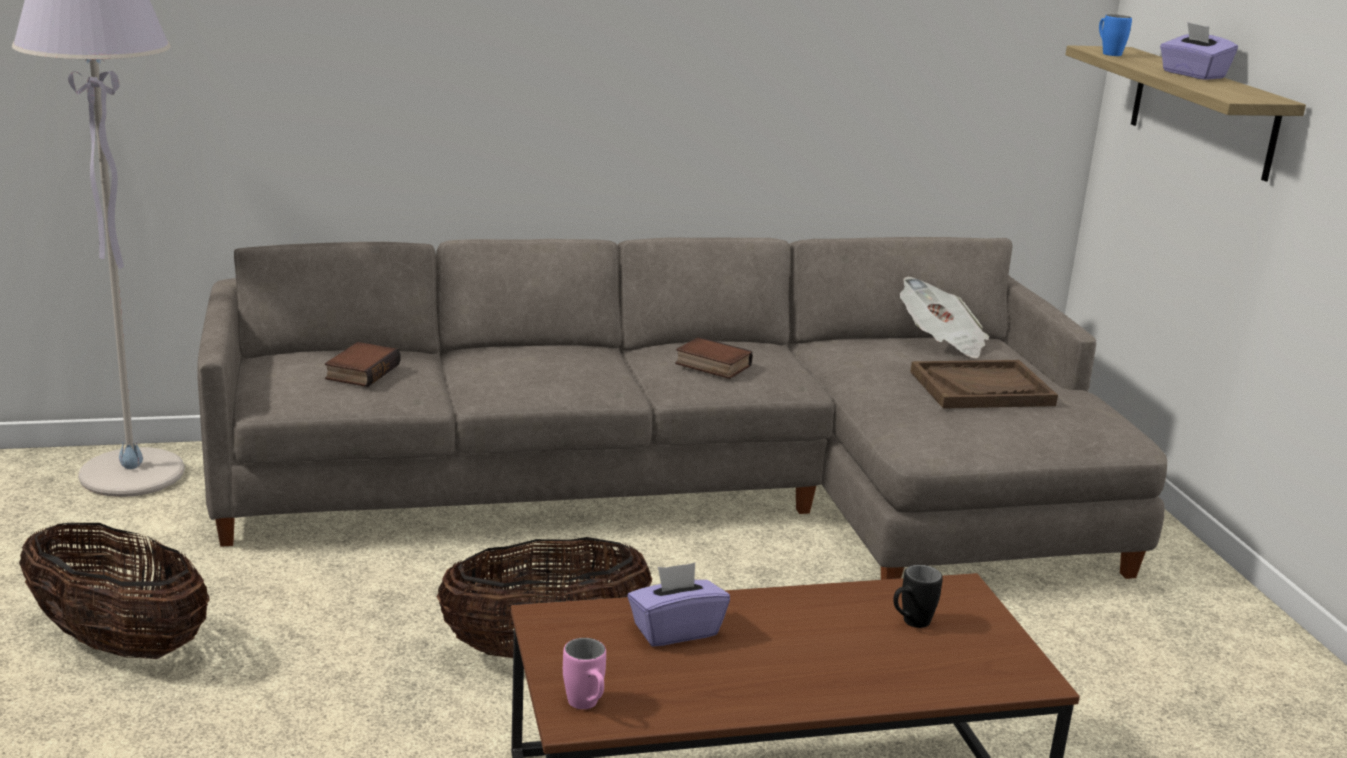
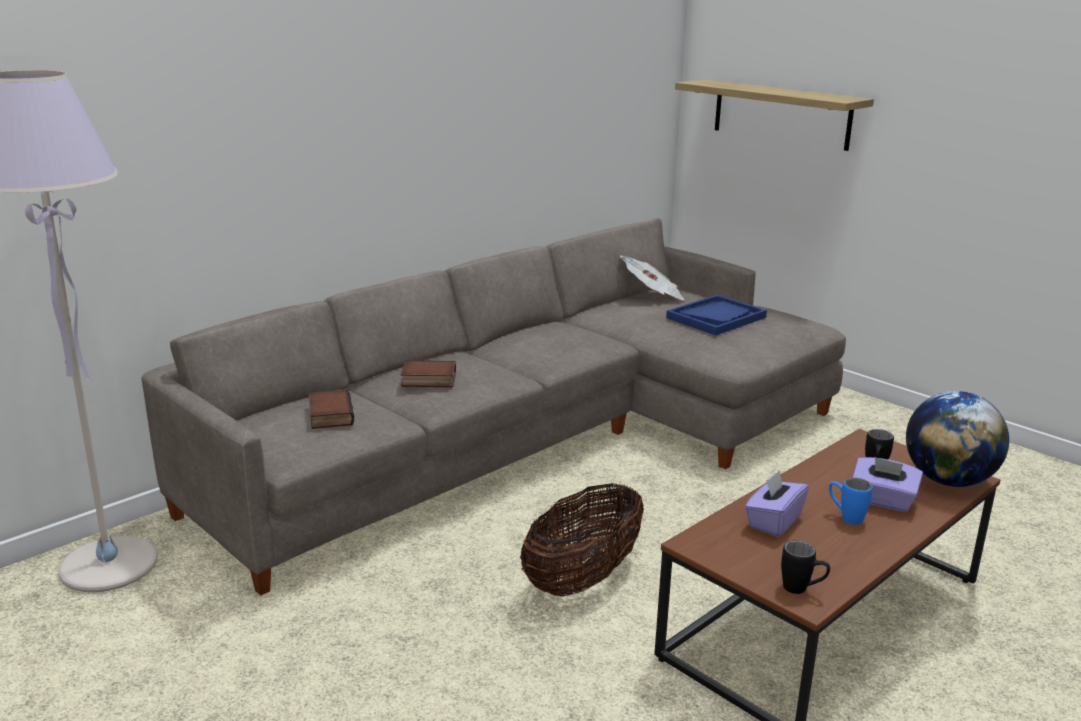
camera: 30 degrees left, 0 degrees up
basket [19,522,210,659] -> none
pink mug [563,638,606,709] -> black mug [781,541,830,594]
book [675,337,753,379] -> book moved to [401,360,456,387]
brown tray [910,360,1058,409] -> blue tray [666,295,767,335]
blue mug [1099,14,1132,56] -> blue mug moved to [829,478,873,525]
purple tissue box [1160,22,1238,80] -> purple tissue box moved to [852,457,923,512]
none -> globe [906,391,1009,487]

